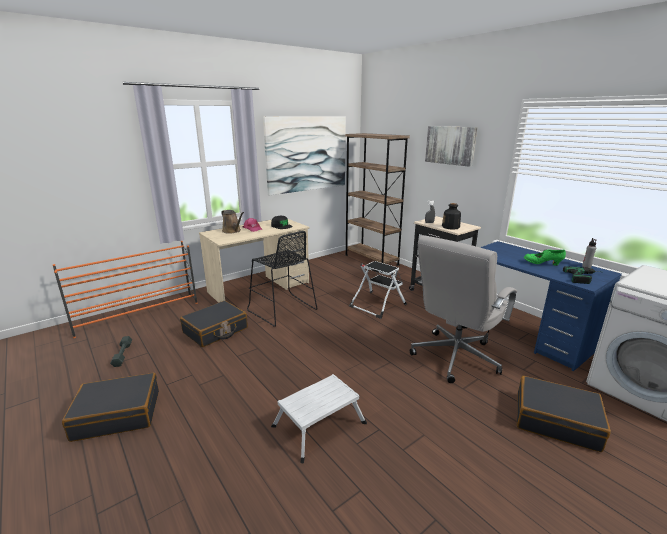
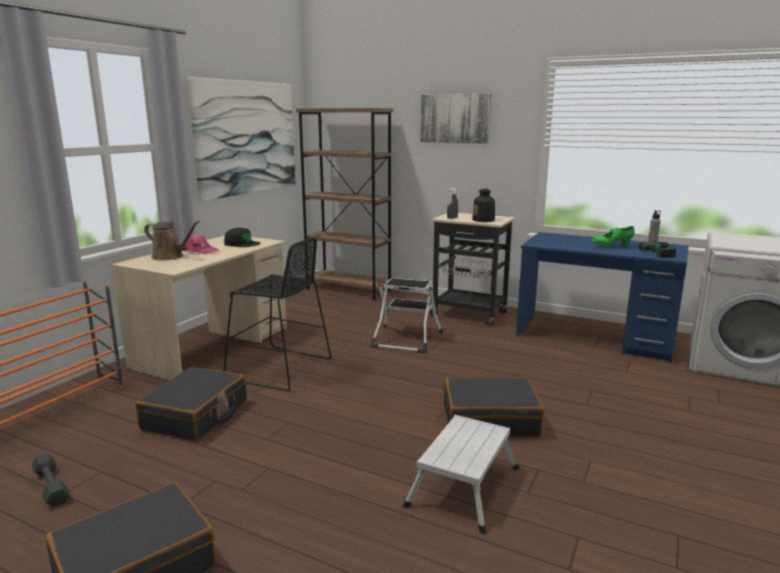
camera: 25 degrees left, 5 degrees down
grey office chair [410,235,517,383] -> none
black suitcase [517,376,611,452] -> black suitcase moved to [444,377,544,437]

